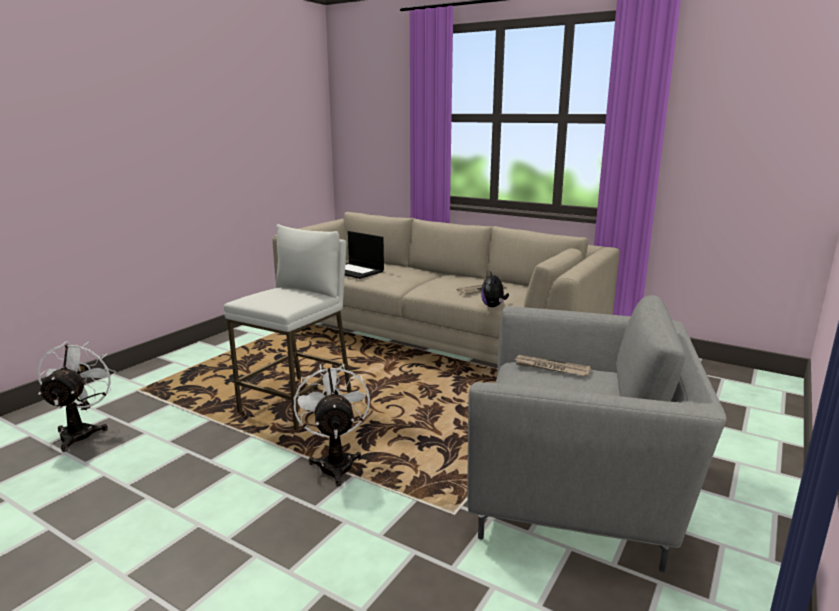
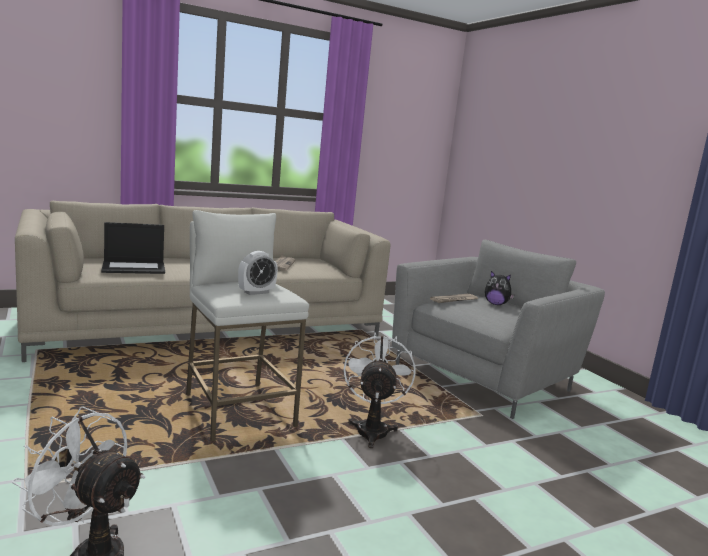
camera: 60 degrees left, 5 degrees down
white fan [294,364,370,486] -> white fan turned 75 degrees clockwise [344,332,416,448]
plush toy [481,271,509,307] -> plush toy moved to [485,271,514,305]
none -> alarm clock [238,251,278,295]

